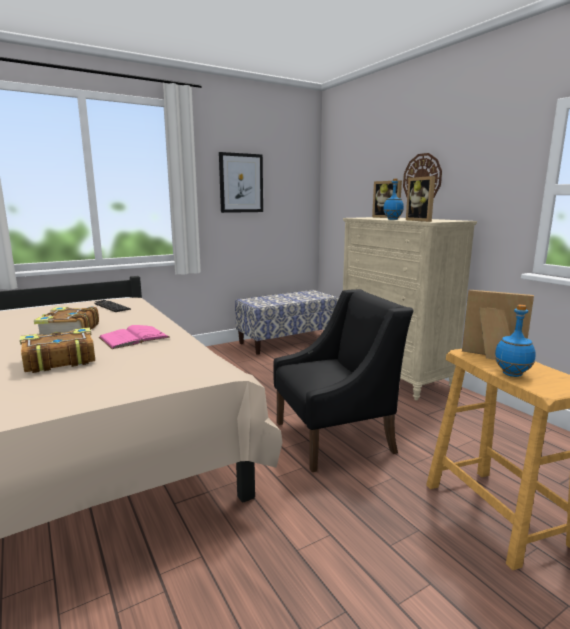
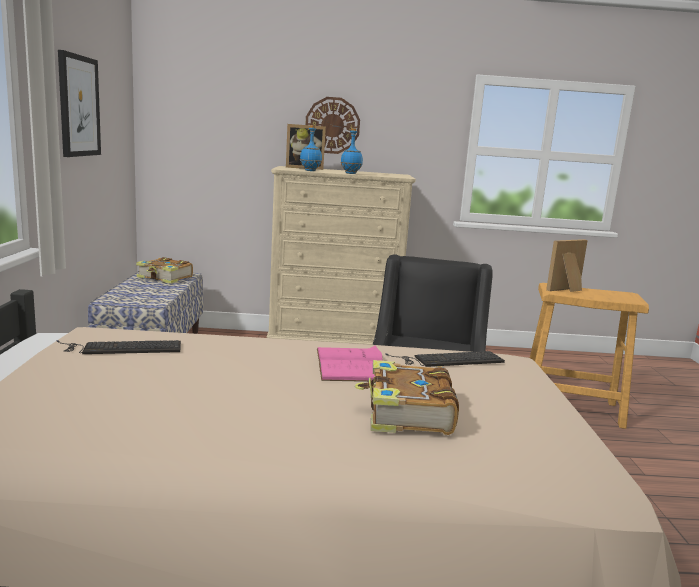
camera: 60 degrees left, 0 degrees up
book [34,307,99,335] -> book moved to [136,257,193,284]
picture frame [406,176,435,222] -> none
blue bottle [495,305,536,377] -> blue bottle moved to [300,125,322,171]
none -> keyboard [385,351,505,367]

